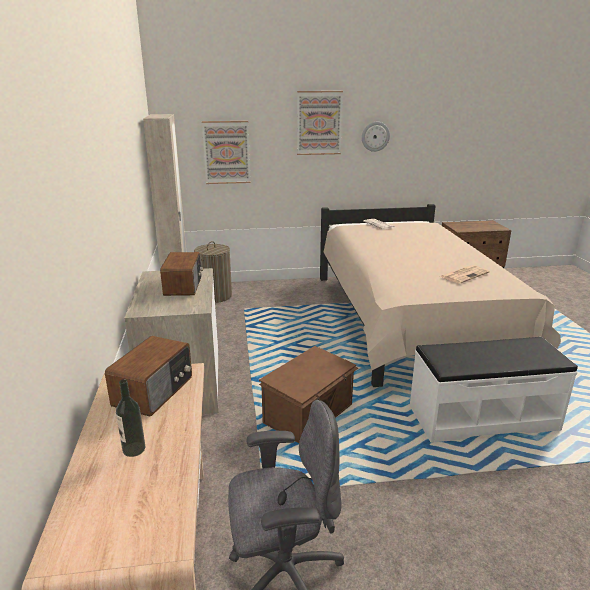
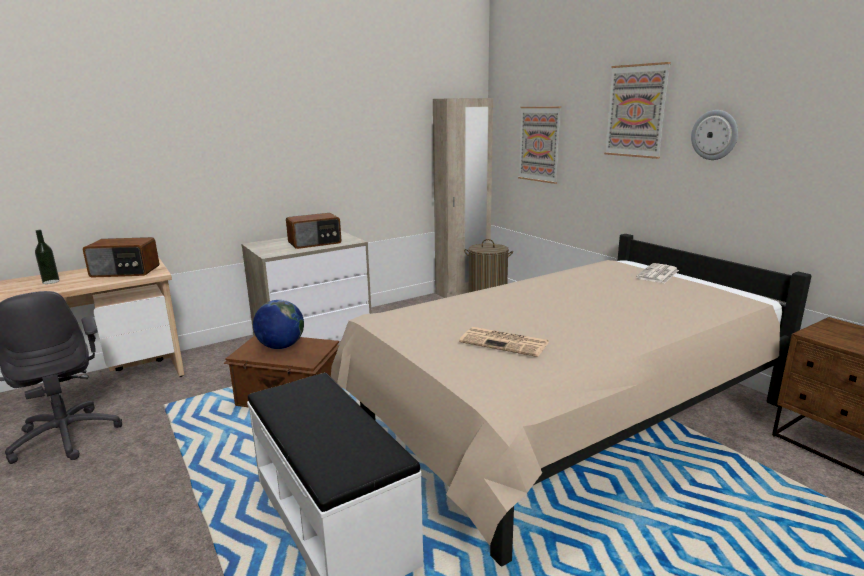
camera: 65 degrees right, 5 degrees down
none -> globe [253,300,304,349]

